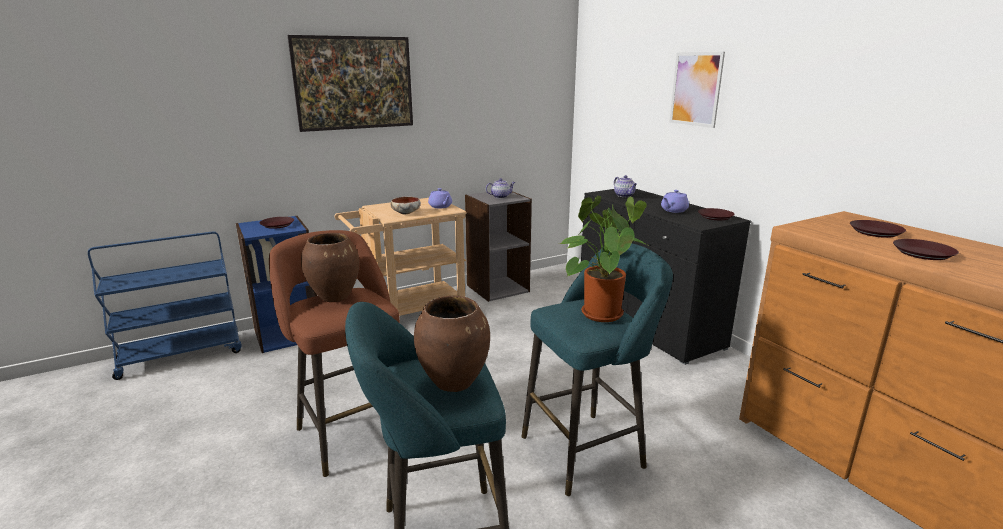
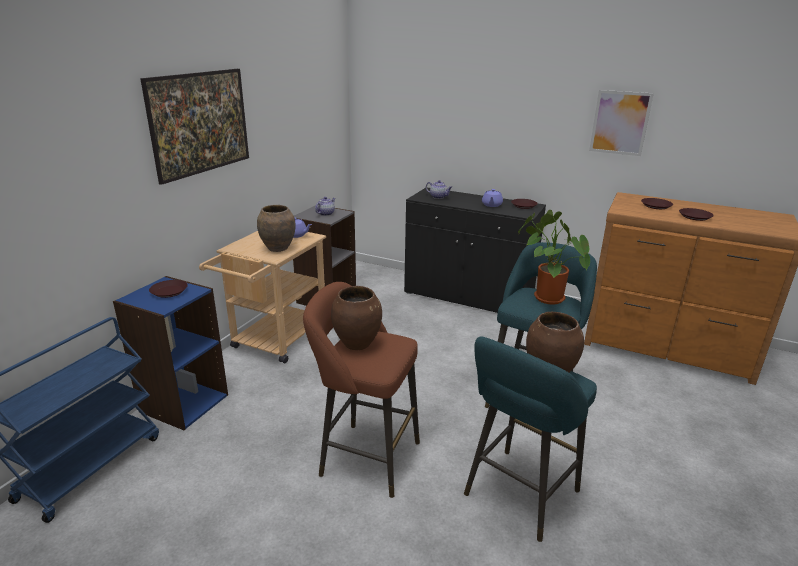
camera: 35 degrees left, 5 degrees up
bowl [390,197,421,214] -> brown vase [257,205,296,252]
picture [670,52,725,128] -> picture moved to [589,90,654,156]

